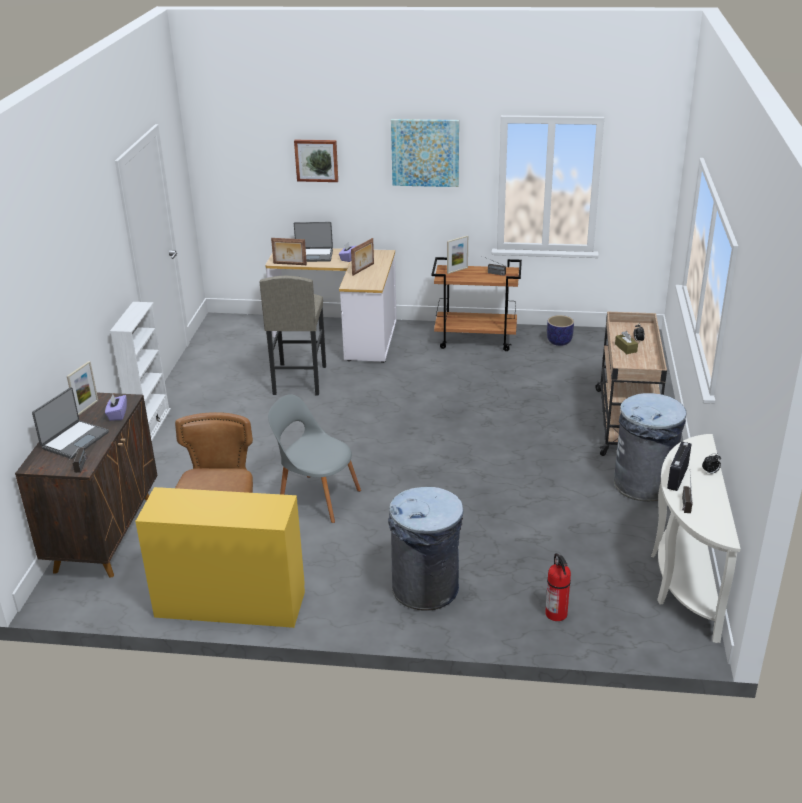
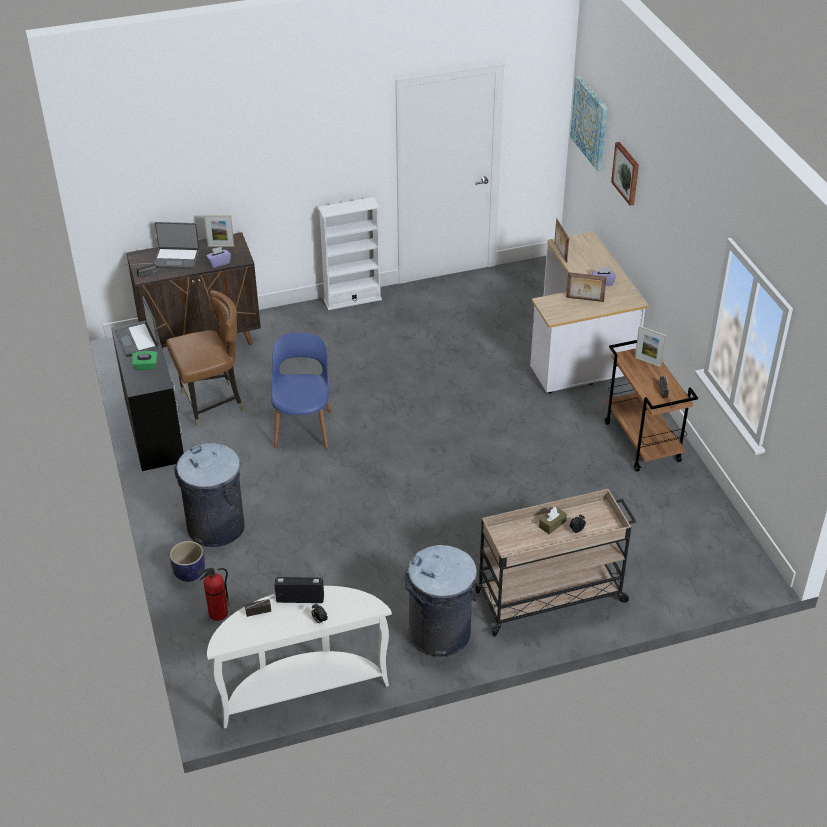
camera: 65 degrees right, 10 degrees up
yellow desk [135,487,305,628] -> black desk [111,321,184,471]
grey stool [259,276,326,396] -> none
grey chair [268,394,361,523] -> blue chair [271,332,332,448]
laptop [294,222,333,262] -> laptop moved to [115,296,159,357]
picture [391,119,459,187] -> picture moved to [570,75,607,171]
planter [547,315,574,346] -> planter moved to [170,541,205,582]
none -> green tissue box [132,351,157,370]

